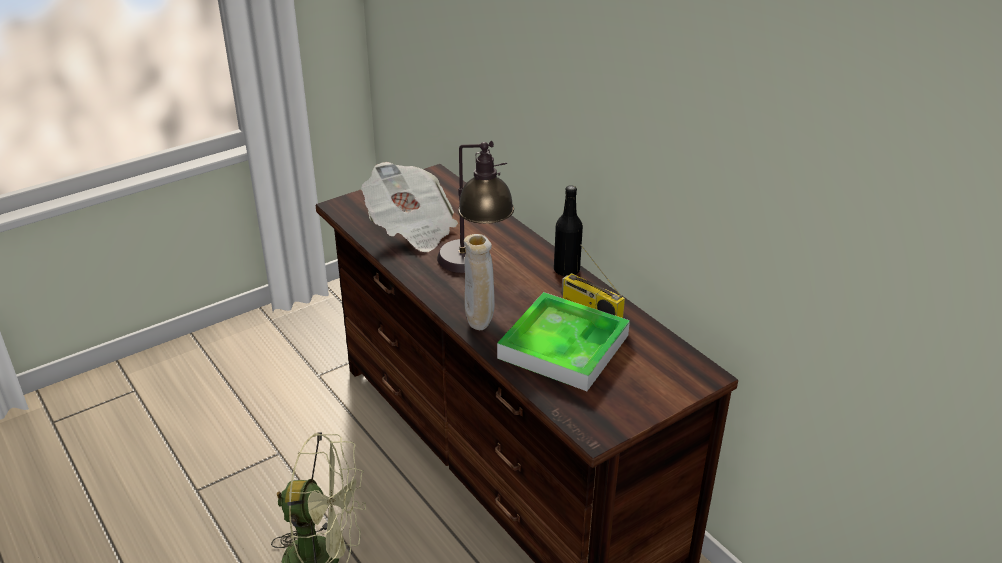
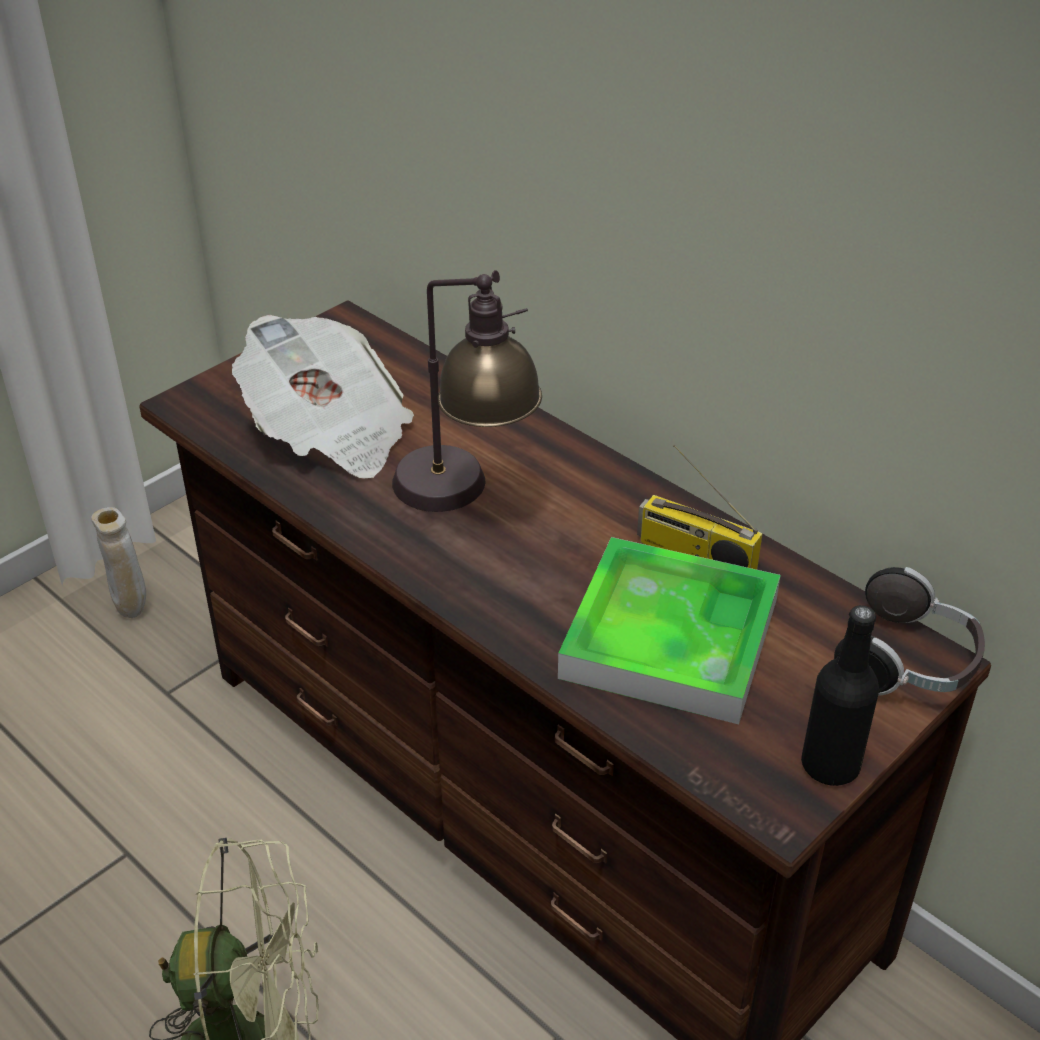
camera: 10 degrees left, 5 degrees up
beige vase [464,234,495,330] -> beige vase moved to [91,507,146,618]
black bottle [554,185,583,276] -> black bottle moved to [801,605,879,786]
none -> headphones [834,567,985,696]

